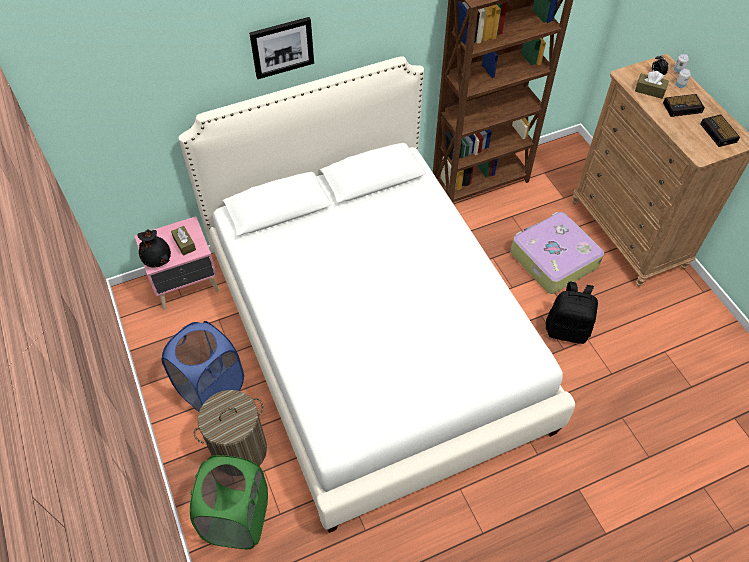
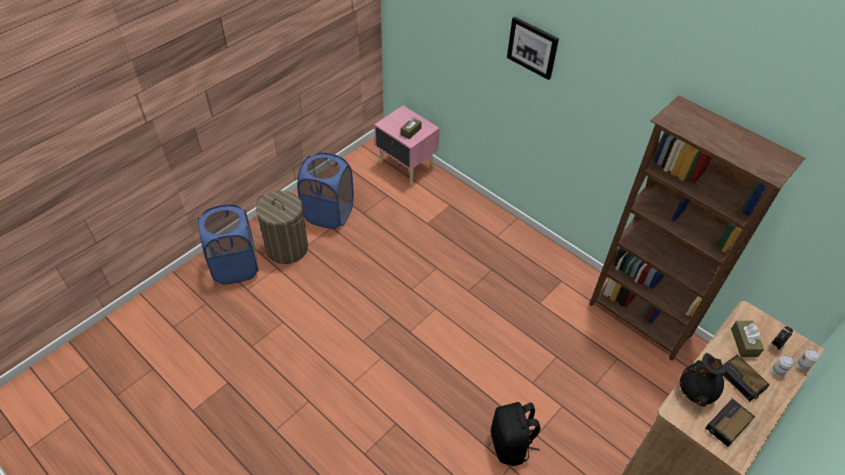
camera: 65 degrees right, 5 degrees down
black vase [138,229,171,267] -> black vase moved to [680,353,727,407]
white bed [178,56,575,533] -> none
green laundry basket [190,455,268,549] -> blue laundry basket [198,204,259,284]
suitcase [511,212,604,294] -> none

